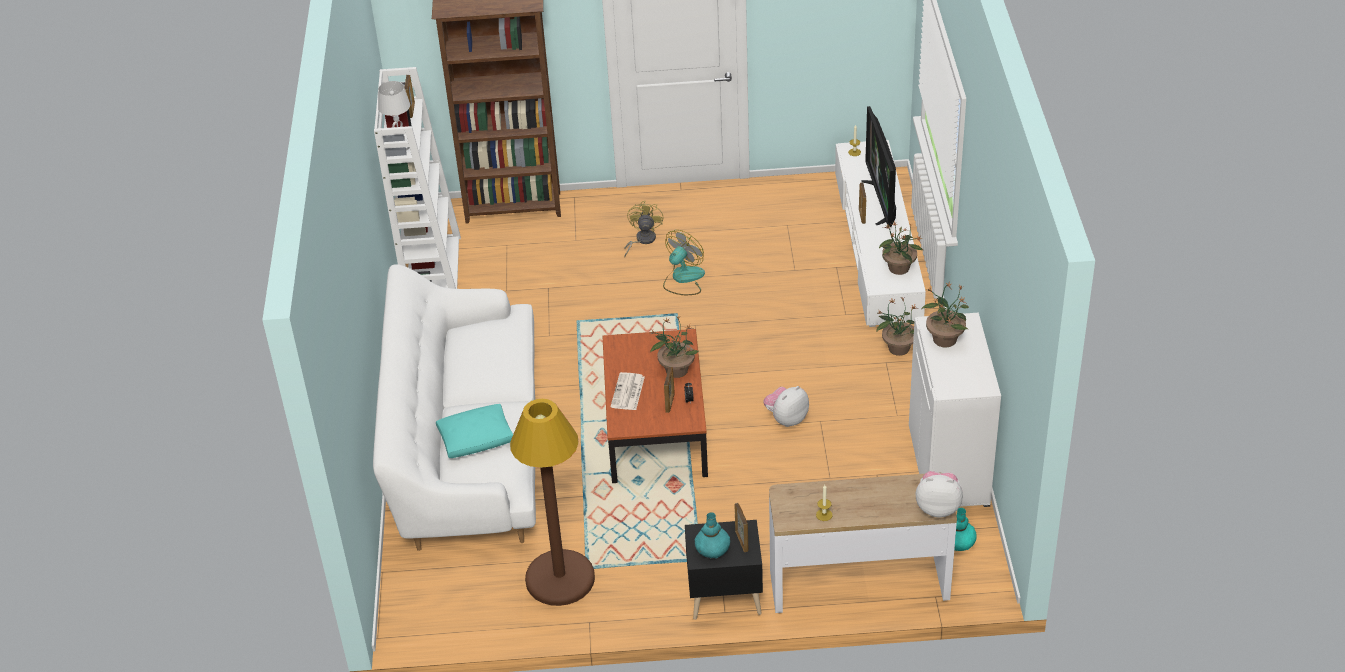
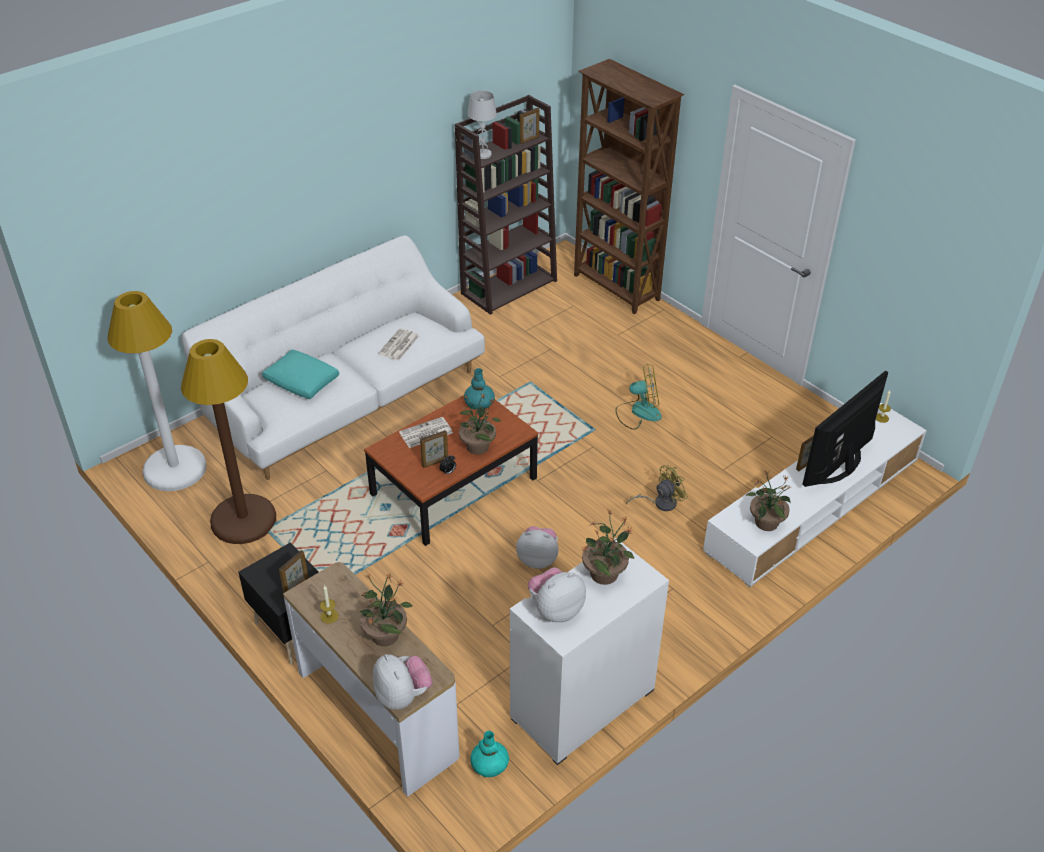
camera: 50 degrees right, 0 degrees up
white bookcase [374,67,461,289] -> brown bookcase [455,95,557,315]
yellow fan [624,201,663,256] -> yellow fan moved to [626,465,688,511]
turquoise vase [695,513,730,559] -> turquoise vase moved to [464,368,495,409]
potted plant [877,297,919,356] -> potted plant moved to [360,573,413,646]
none -> white floor lamp [108,291,207,491]
none -> newspaper [378,328,419,360]
none -> plush toy [528,567,586,622]

